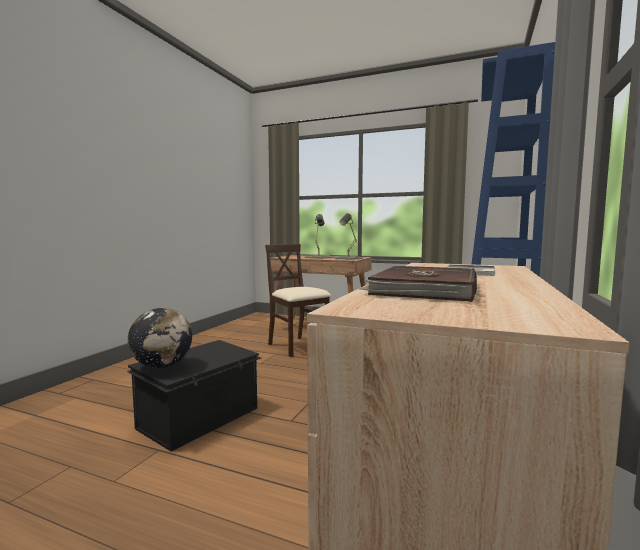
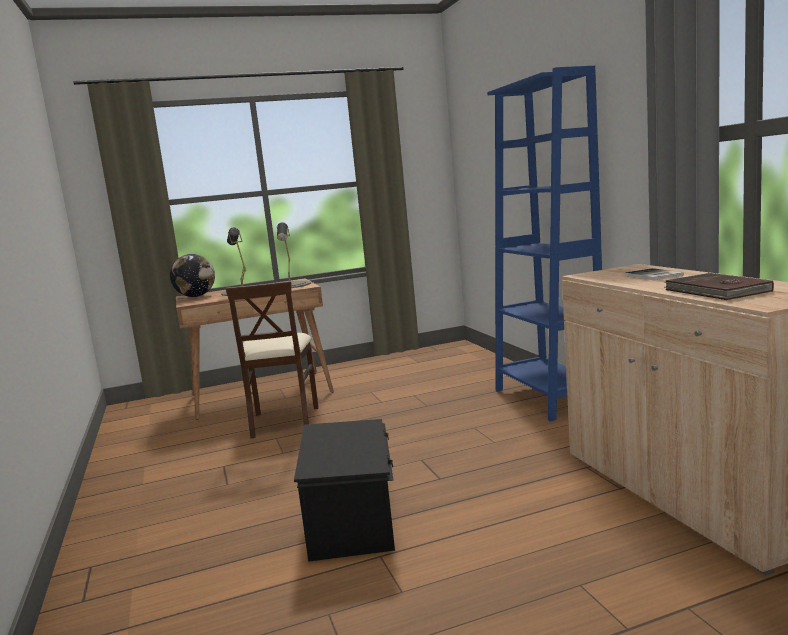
camera: 40 degrees left, 5 degrees up
globe [128,308,192,368] -> globe moved to [170,254,215,297]
beige chair [265,244,331,357] -> beige chair turned 105 degrees counterclockwise [226,281,319,439]

